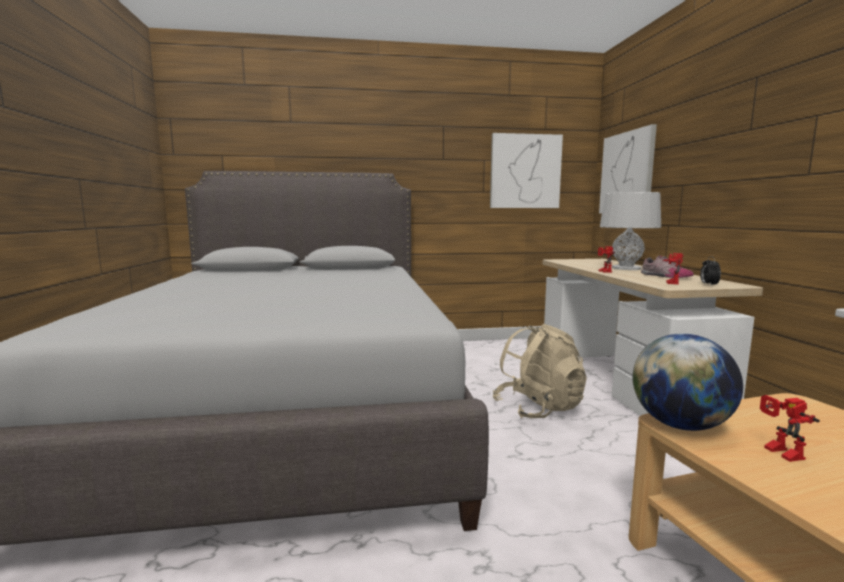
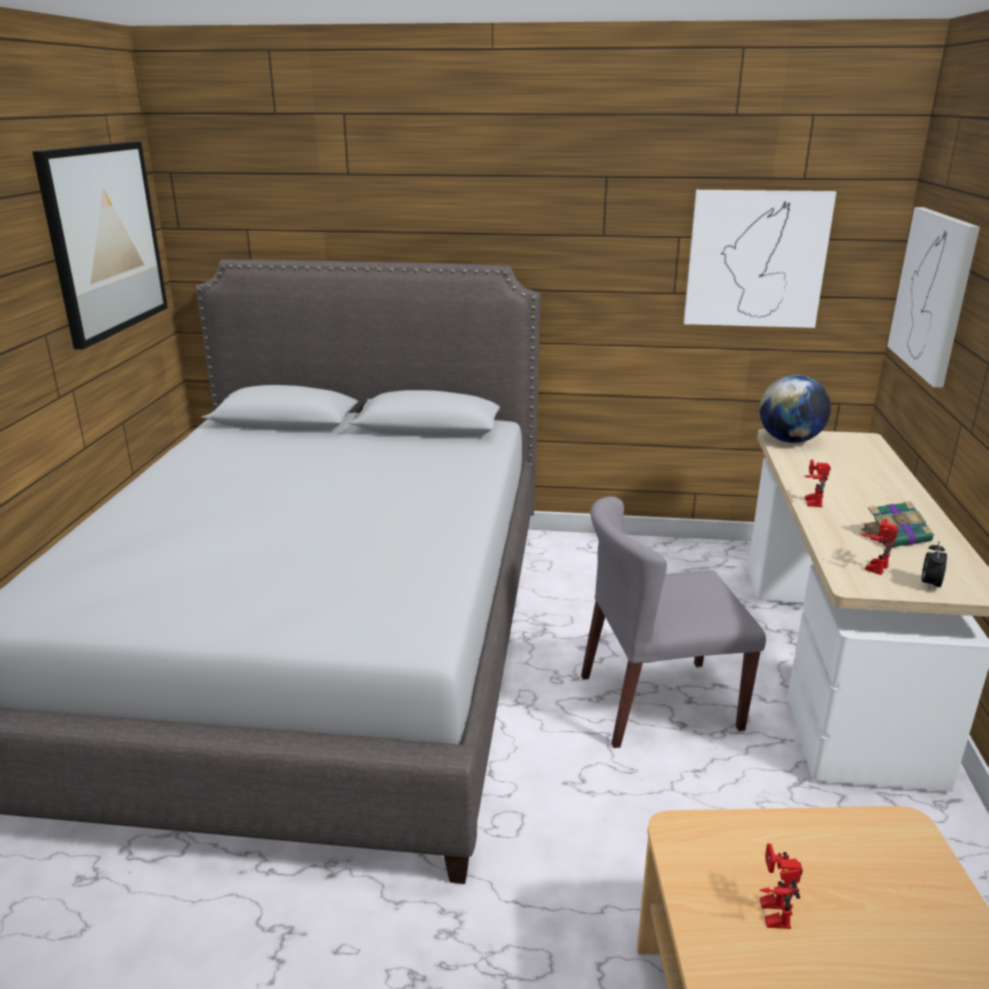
camera: 15 degrees right, 15 degrees up
beige backpack [493,324,587,419] -> grey chair [581,497,766,748]
grey table lamp [600,192,661,270] -> none
globe [632,333,743,431] -> globe moved to [759,375,831,443]
shoe [641,255,694,278] -> book [861,501,935,547]
none -> picture [32,141,168,349]

